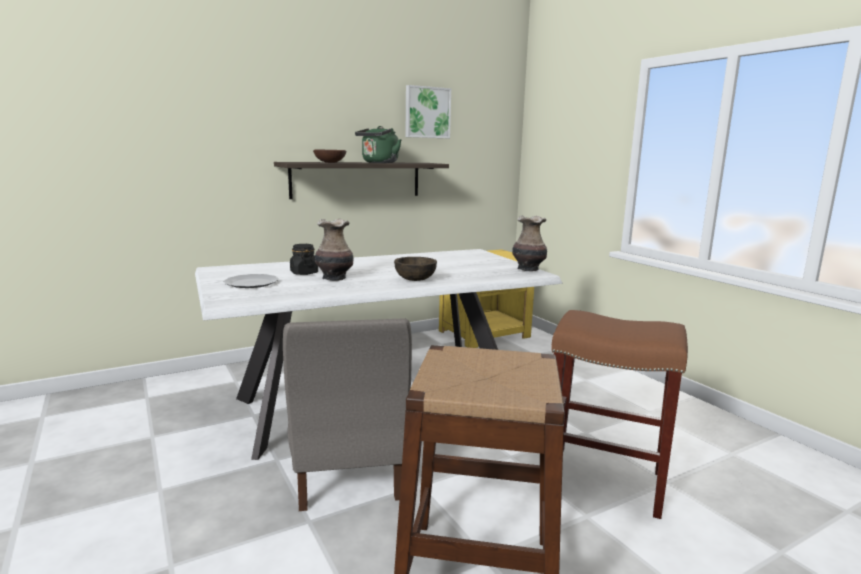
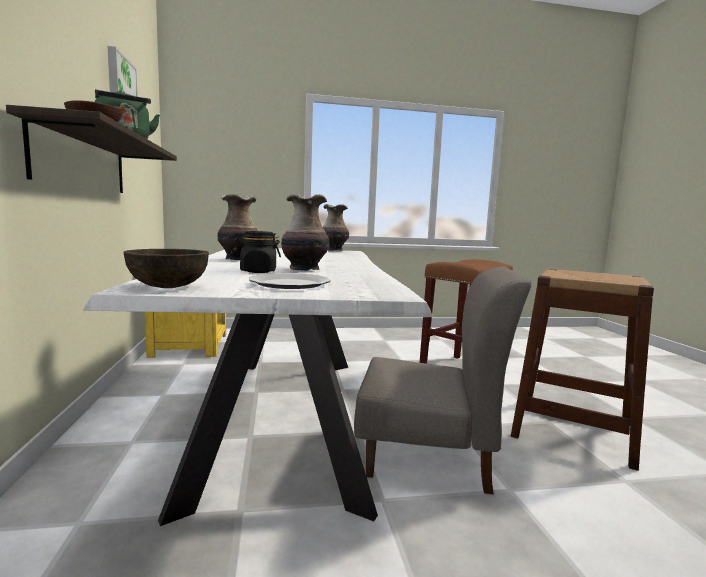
camera: 70 degrees left, 5 degrees down
brown bowl [394,257,437,281] -> brown bowl moved to [123,249,209,288]
none -> vase [218,194,258,260]

